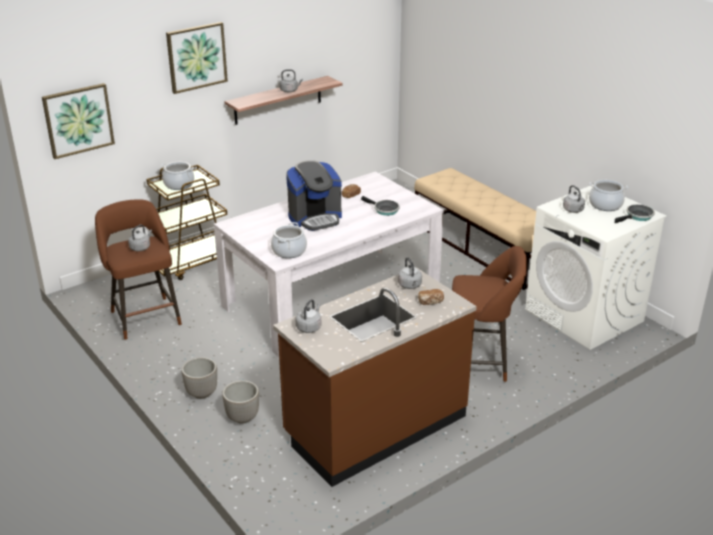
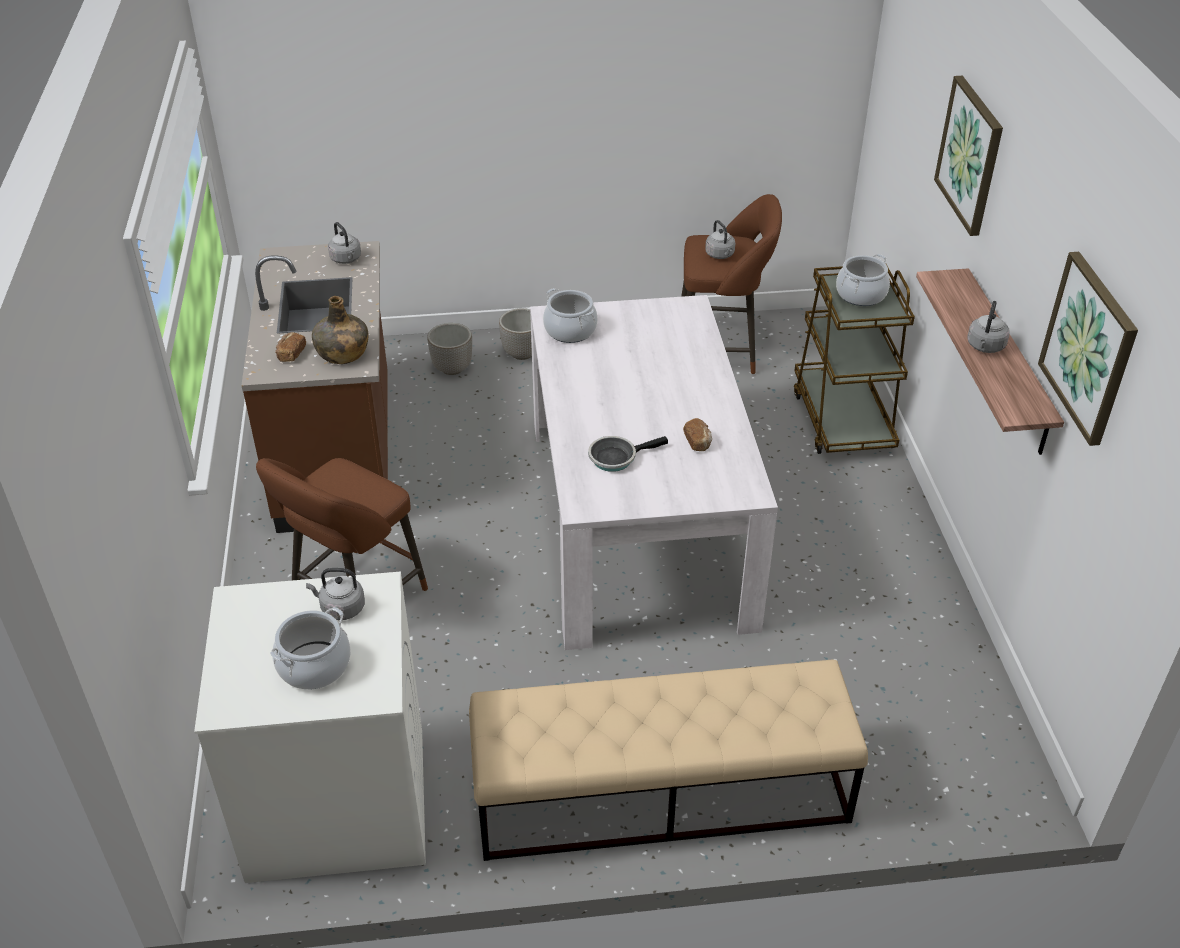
camera: 120 degrees right, 10 degrees up
picture [42,83,115,159] -> picture moved to [1038,252,1138,446]
coffee machine [286,160,342,231] -> none
grey kettle [398,257,422,289] -> green bottle [312,296,368,364]
frying pan [615,204,655,223] -> none

